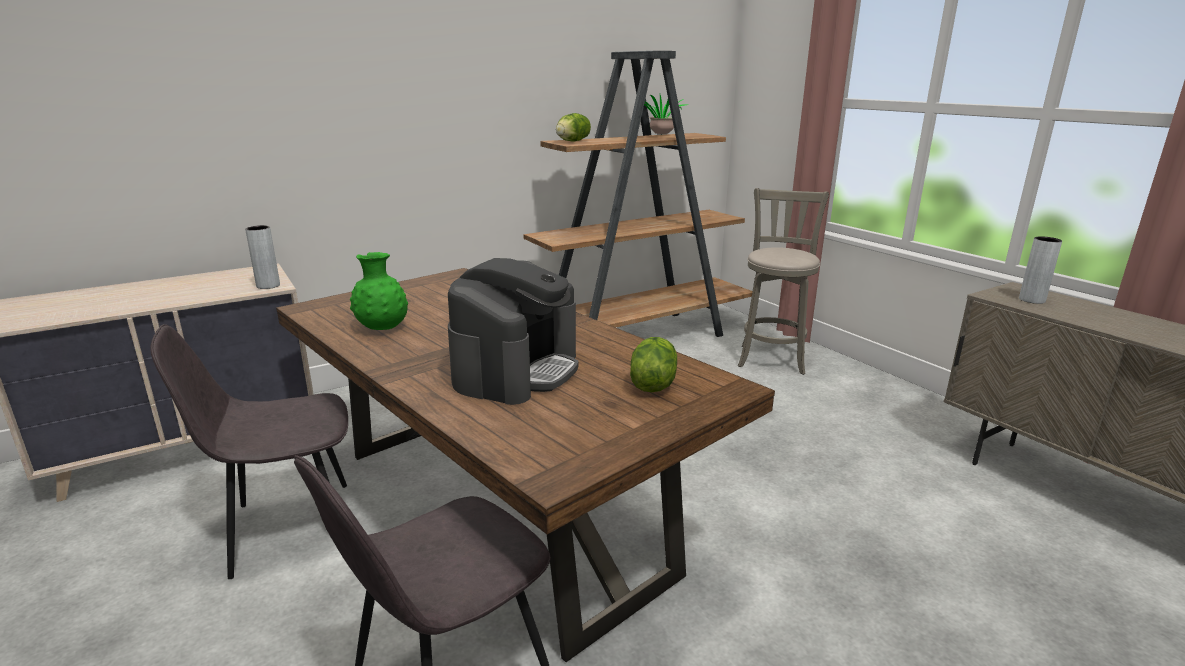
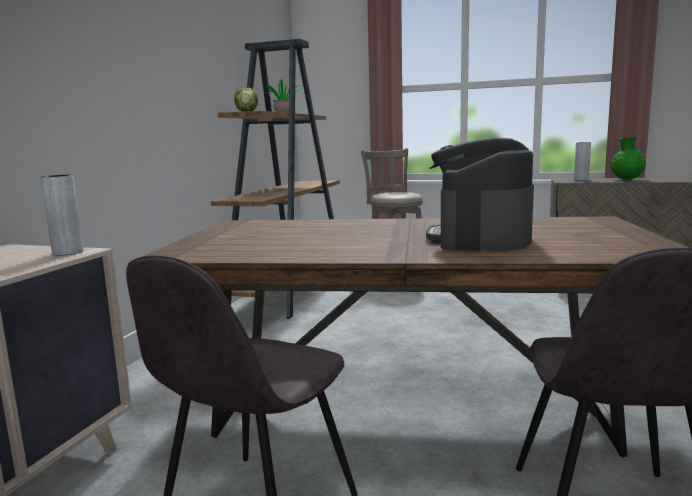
camera: 40 degrees left, 10 degrees down
green vase [350,252,408,330] -> green vase moved to [610,137,646,180]
coffee machine [448,258,579,405] -> coffee machine turned 150 degrees counterclockwise [426,137,534,251]
lettuce [630,337,677,392] -> none

